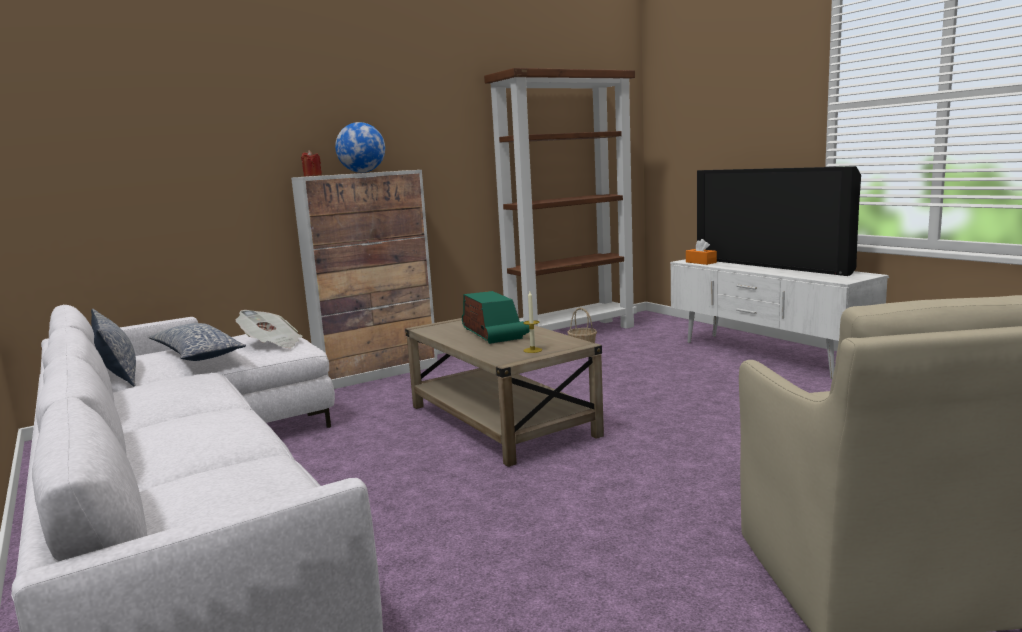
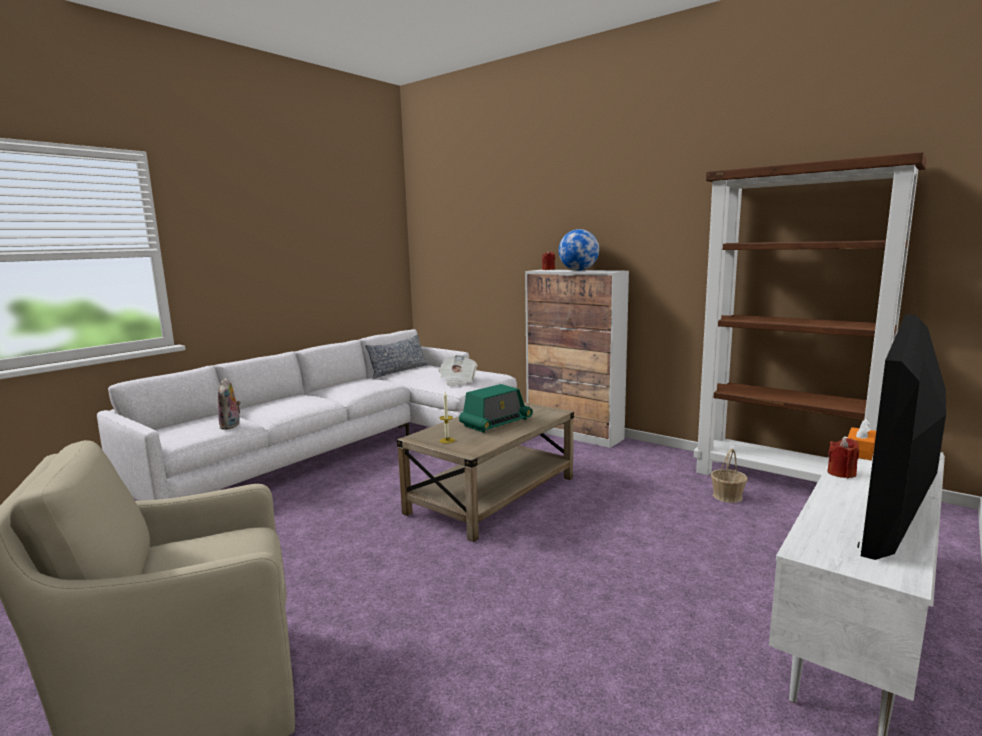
camera: 70 degrees right, 0 degrees up
pillow [149,323,246,361] -> none
none -> plush toy [218,378,241,430]
none -> red candle [827,438,859,478]

